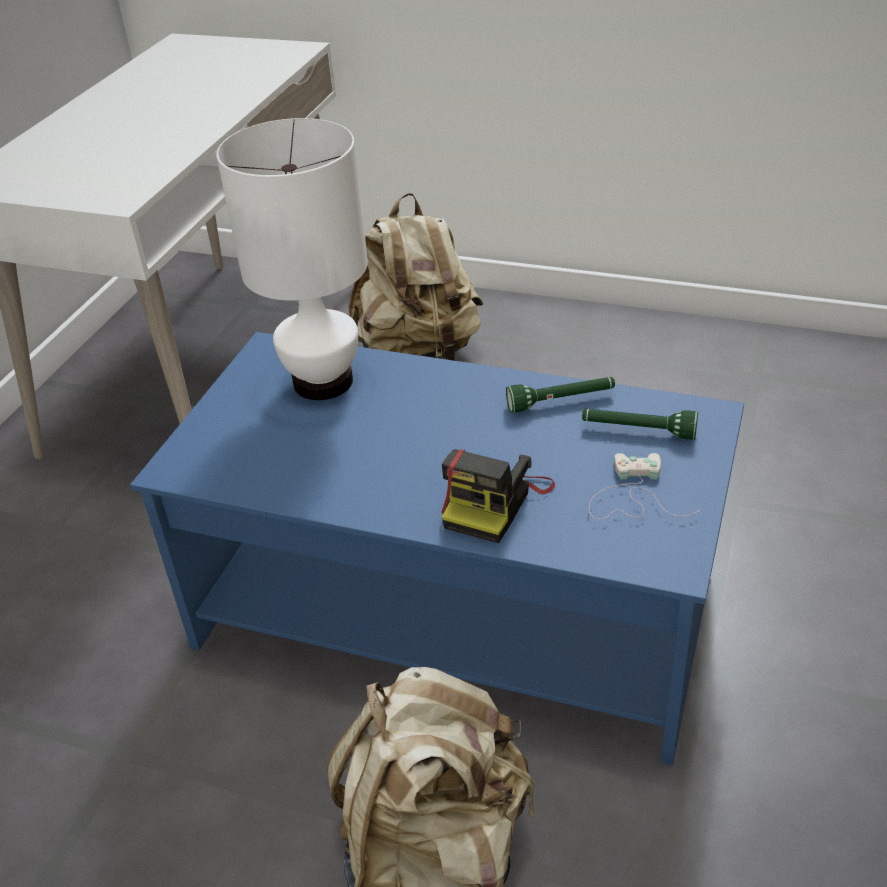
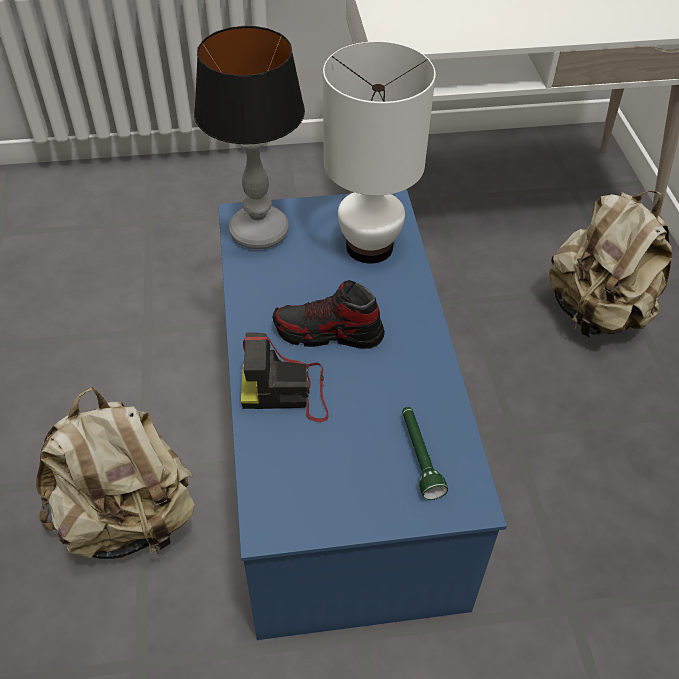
camera: 60 degrees right, 10 degrees up
green flashlight [506,377,615,413] -> none
white game controller [589,453,701,520] -> none
none -> table lamp [194,26,305,249]
none -> shoe [272,280,385,349]

